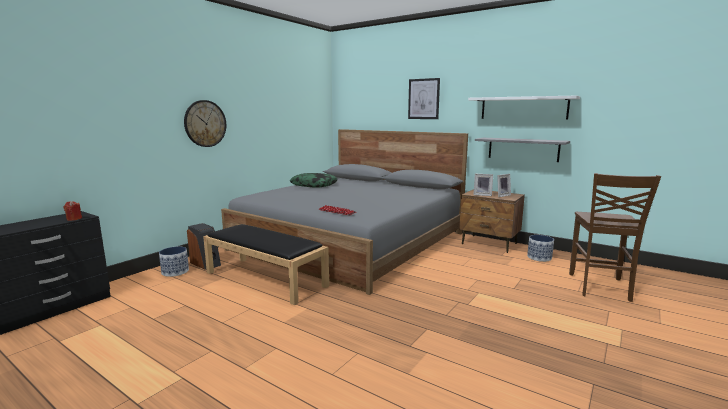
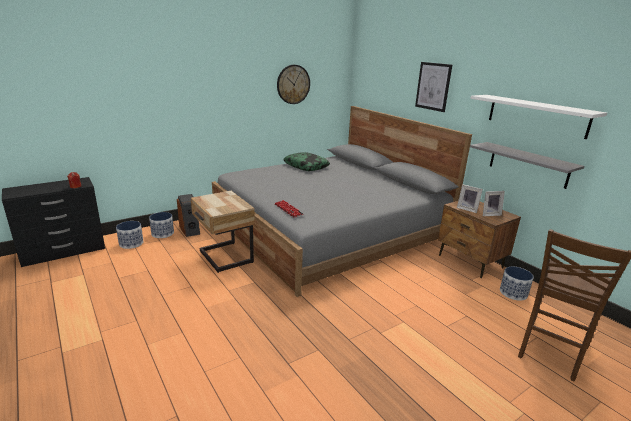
camera: 20 degrees right, 10 degrees up
wall clock [184,100,226,147] -> wall clock moved to [277,65,310,104]
black bench [203,224,329,305] -> beige nightstand [191,191,255,273]
none -> planter [116,221,143,249]

